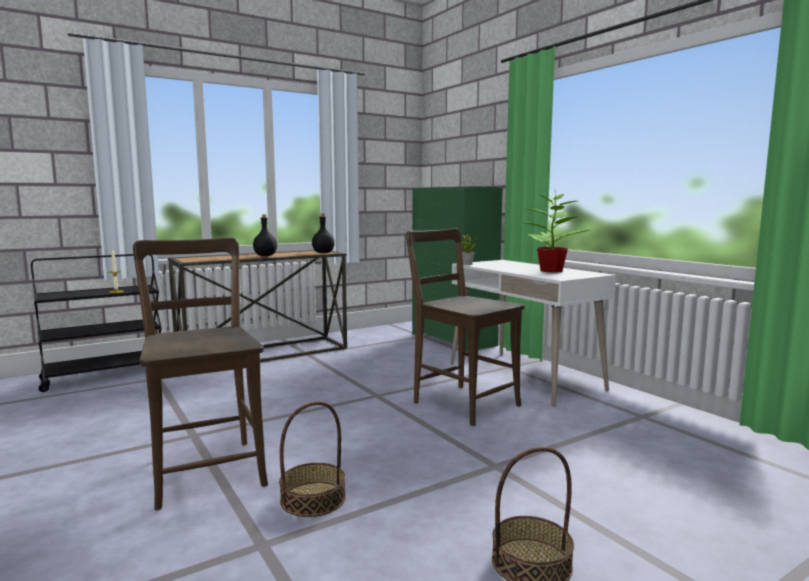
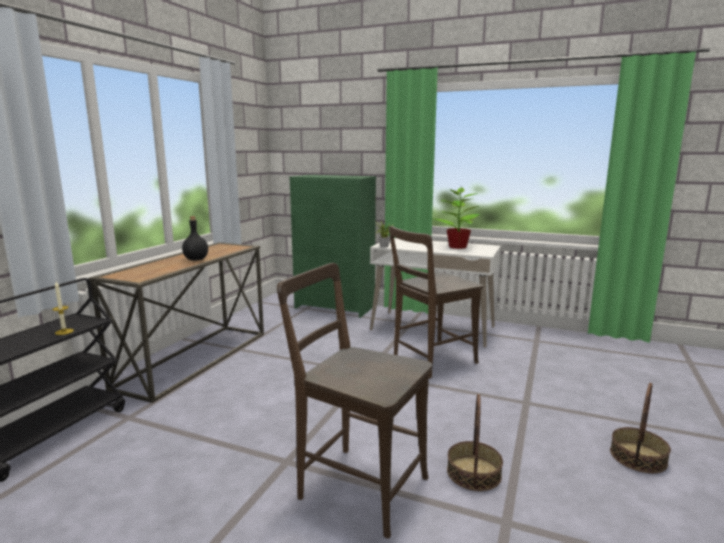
camera: 35 degrees left, 5 degrees up
black bottle [312,214,335,253] -> none
brown chair [406,228,525,426] -> brown chair turned 45 degrees counterclockwise [389,226,483,378]

